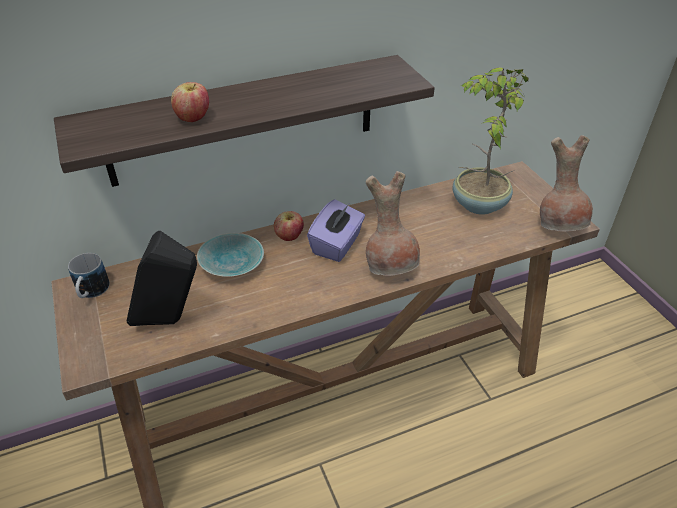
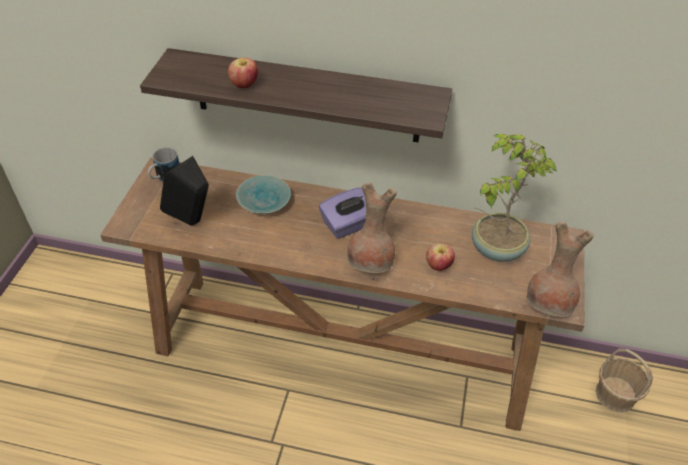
camera: 35 degrees right, 5 degrees up
apple [274,211,304,241] -> apple moved to [426,243,455,271]
none -> basket [596,348,653,412]

